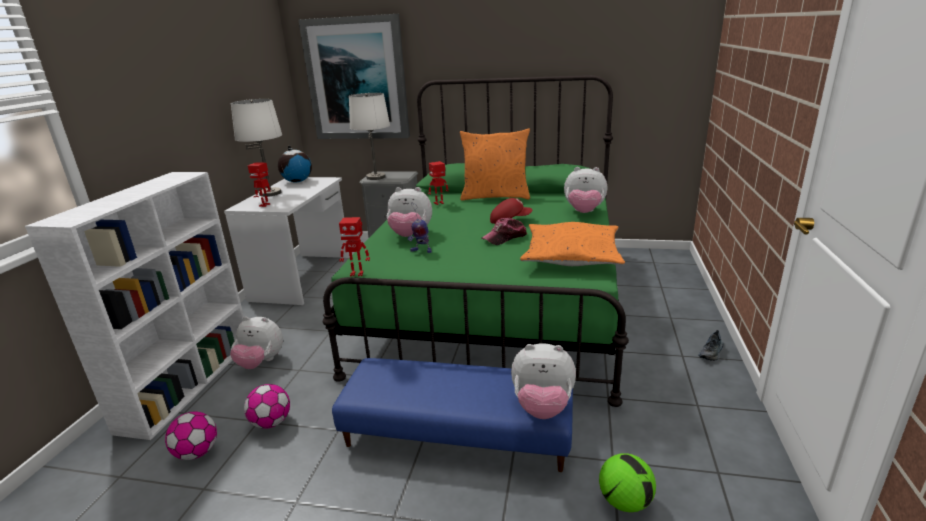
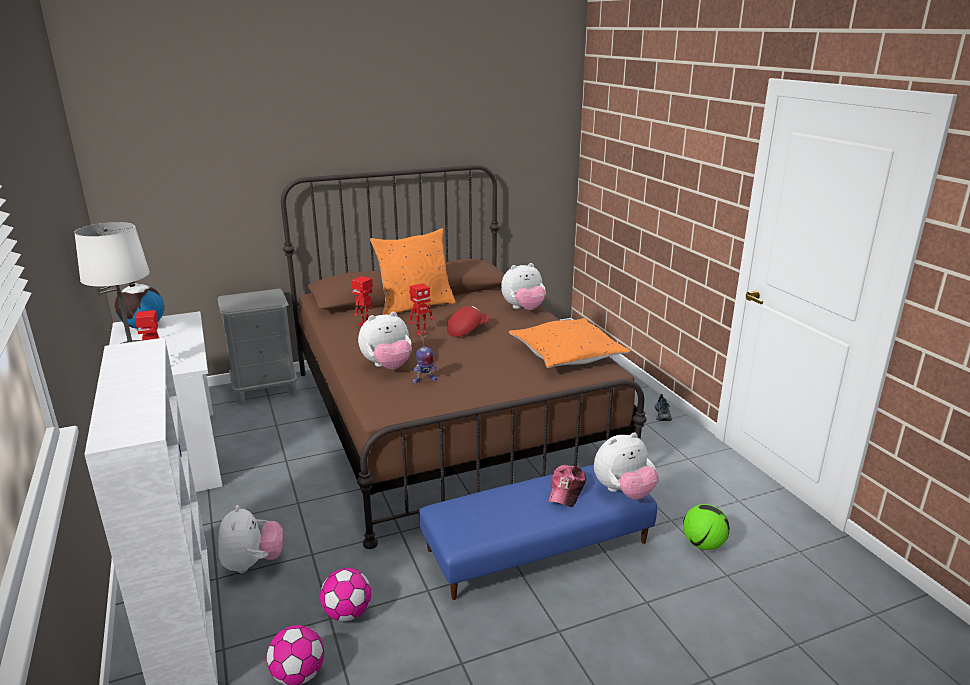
camera: 35 degrees left, 0 degrees up
plush toy [230,317,283,369] -> plush toy turned 75 degrees counterclockwise [218,505,283,573]
picture [298,14,410,139] -> none
green bed [323,75,629,407] -> brown bed [281,165,647,549]
toy robot [339,217,370,276] -> toy robot moved to [409,284,434,336]
white table lamp [349,93,390,180] -> none
cap [482,218,527,245] -> cap moved to [548,465,586,507]

